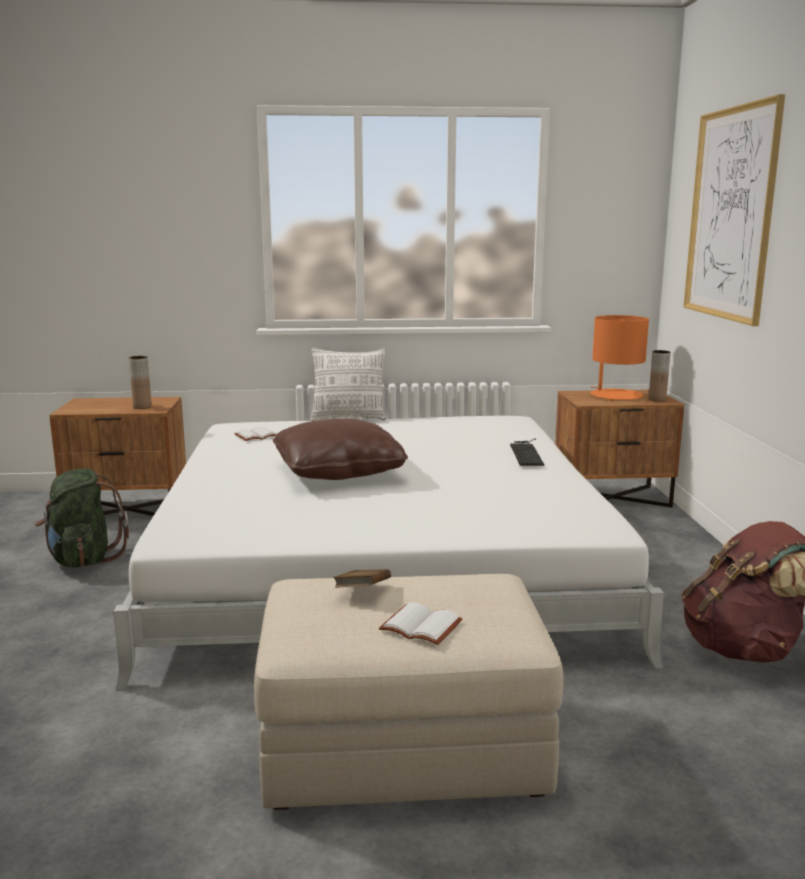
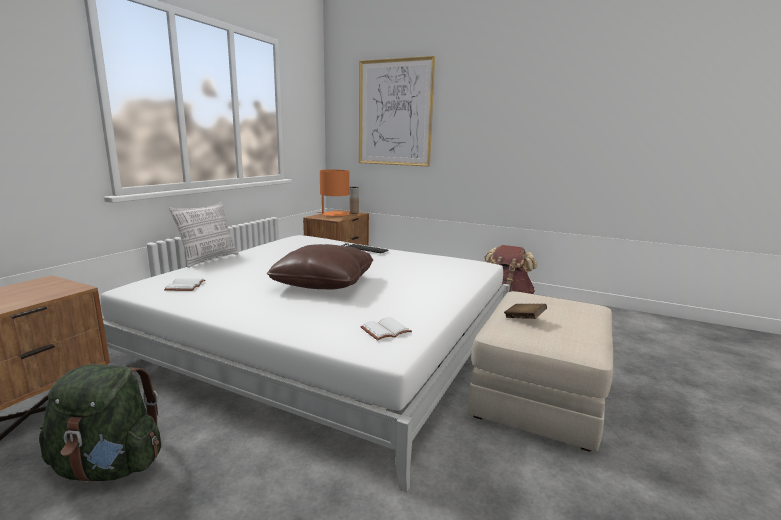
camera: 60 degrees left, 0 degrees up
brown vase [129,356,152,409] -> none
white book [379,602,463,645] -> white book moved to [360,317,412,341]

